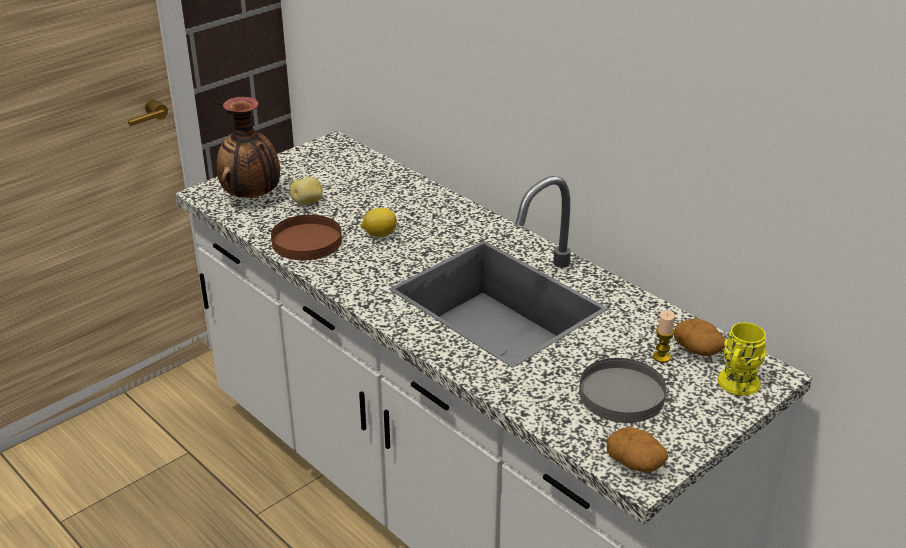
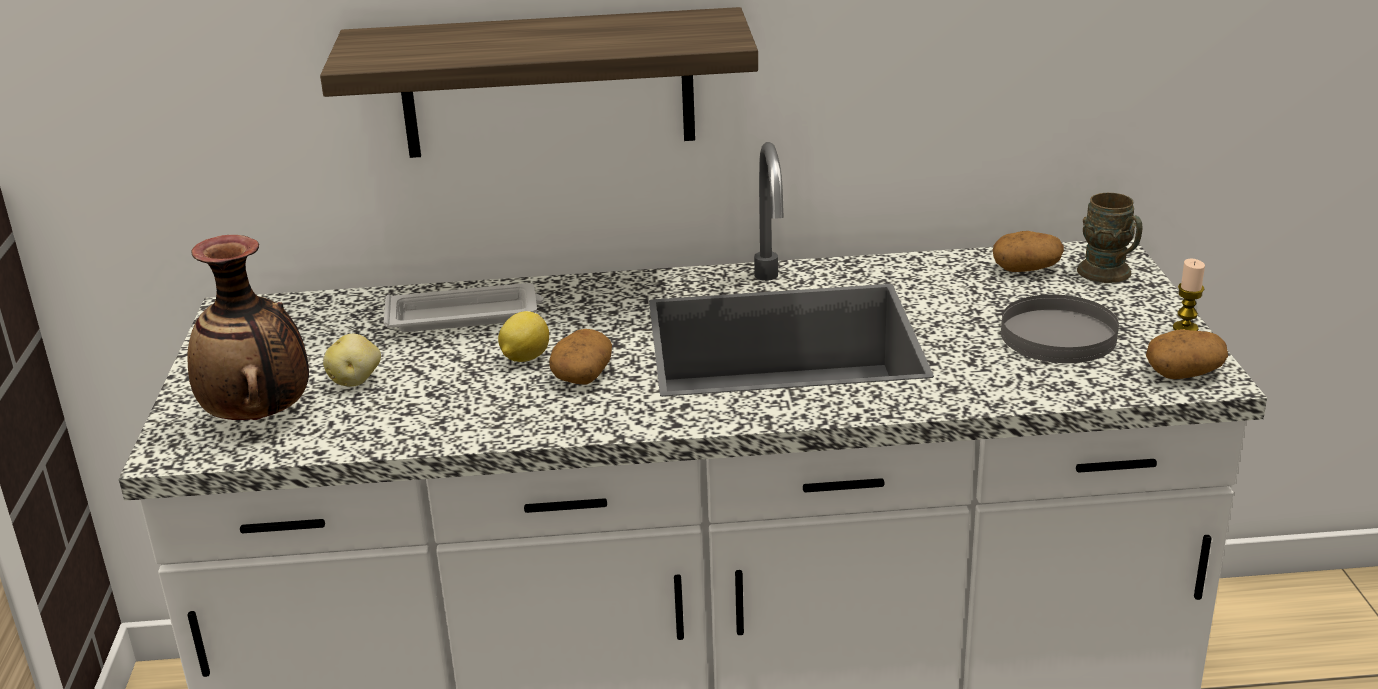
camera: 50 degrees left, 5 degrees down
brown plate [271,215,342,260] -> none
candle [653,310,675,363] -> candle moved to [1173,259,1205,331]
yellow mug [717,323,767,395] -> brown mug [1077,193,1143,283]
none -> shelf [320,7,758,158]
none -> white tray [384,283,544,332]
none -> potato [549,329,612,385]

